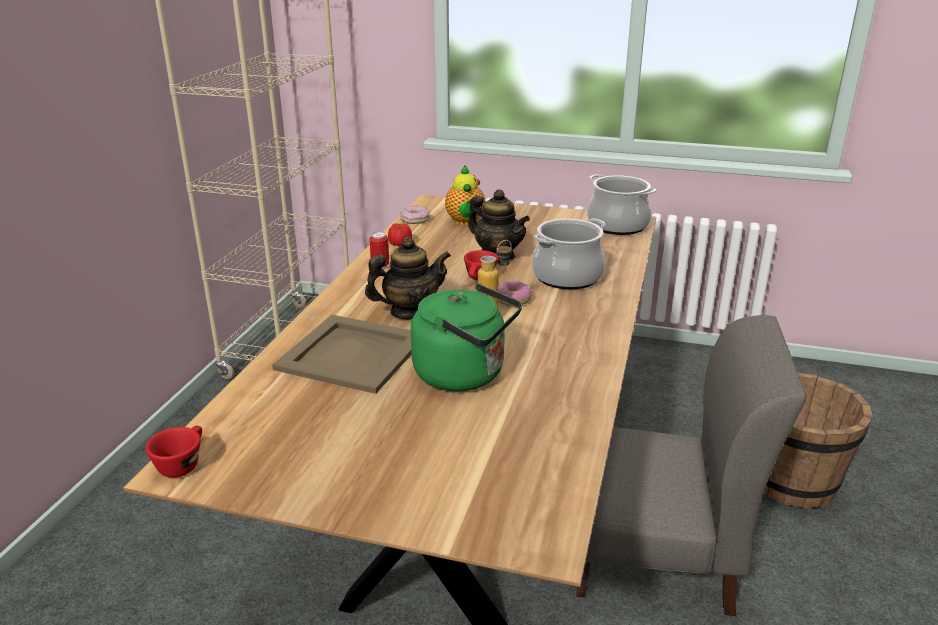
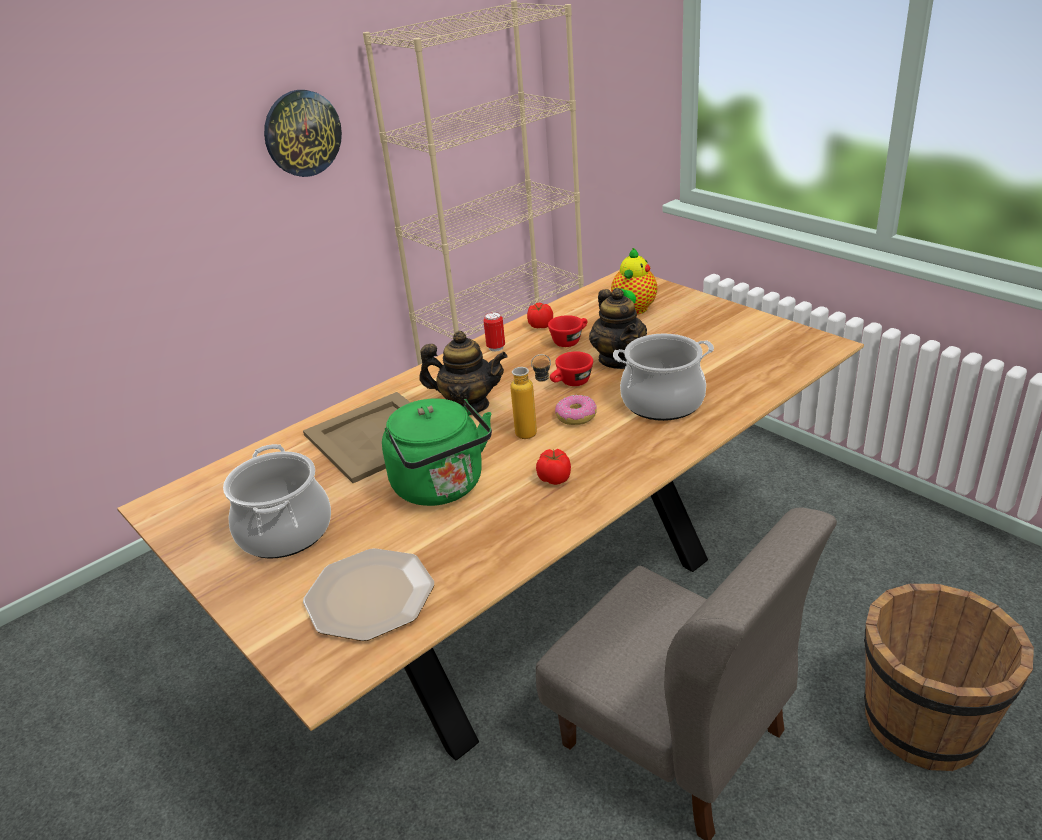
camera: 35 degrees right, 5 degrees up
red cup [146,426,202,478] -> red cup moved to [548,315,588,347]
donut [400,206,430,224] -> none
cooking pot [587,174,656,235] -> cooking pot moved to [223,444,331,559]
none -> wall clock [264,90,342,177]
none -> plate [303,548,434,641]
none -> tomato [536,449,571,485]

